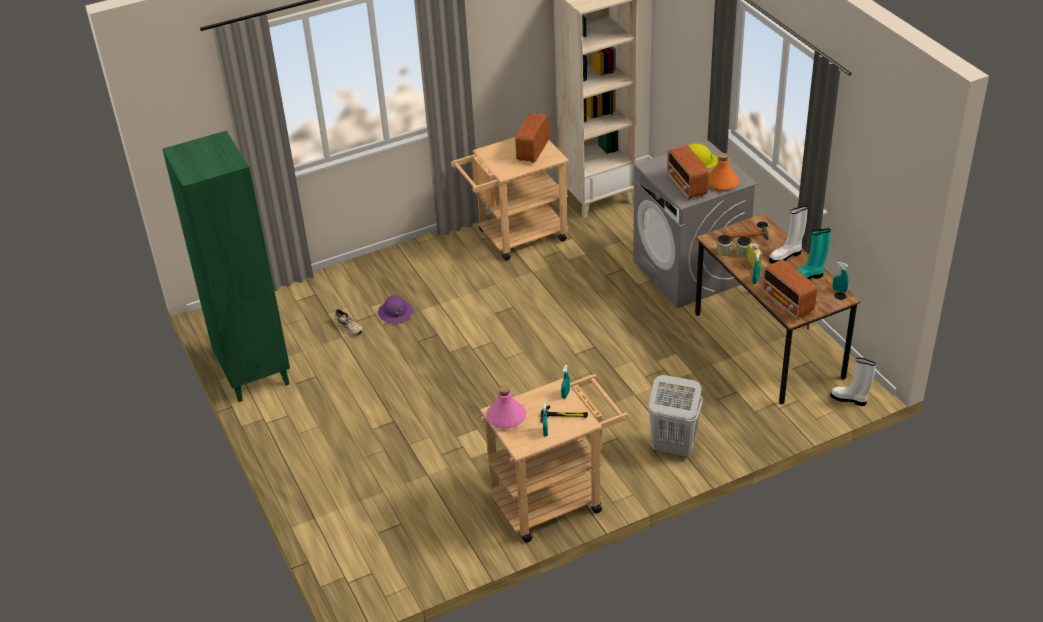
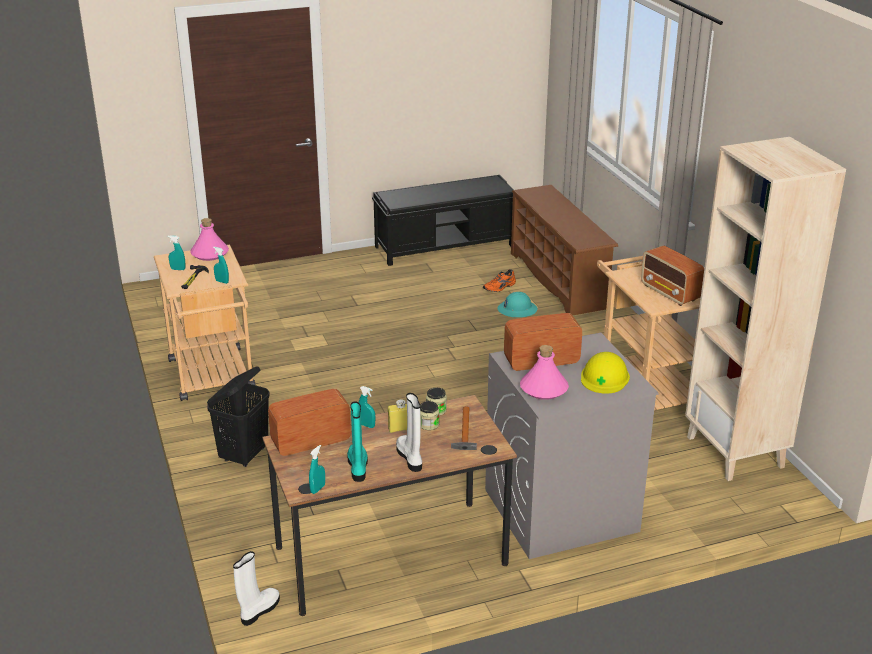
camera: 95 degrees right, 10 degrees down
green bookcase [162,131,290,402] -> black bench [372,175,513,266]
beige shoe [335,309,363,336] -> orange shoe [483,269,516,292]
purple hard hat [378,295,413,324] -> turquoise hard hat [498,292,538,317]
radio [515,113,550,163] -> radio turned 150 degrees counterclockwise [641,246,704,306]
white laundry basket [648,375,703,457] -> black laundry basket [207,366,270,467]
orange bottle [708,153,739,191] -> pink bottle [520,345,569,400]
none -> brown shoe rack [511,185,618,315]

